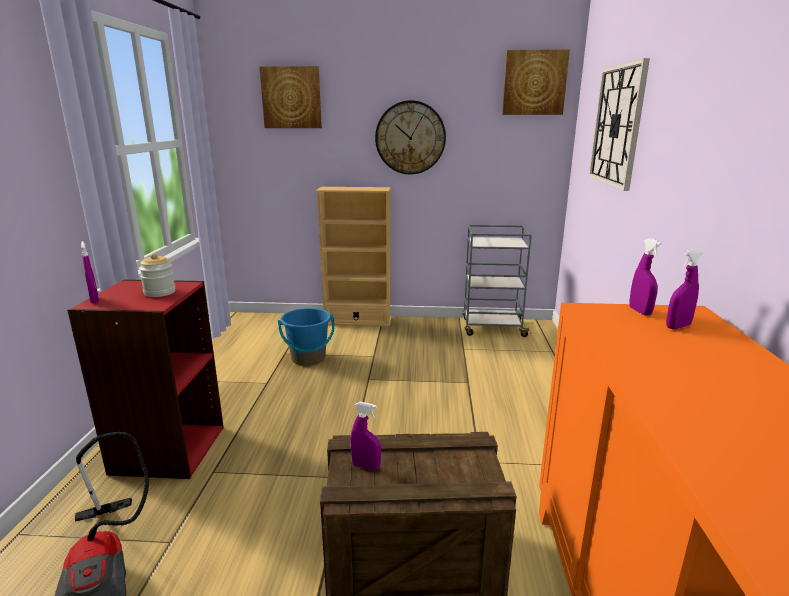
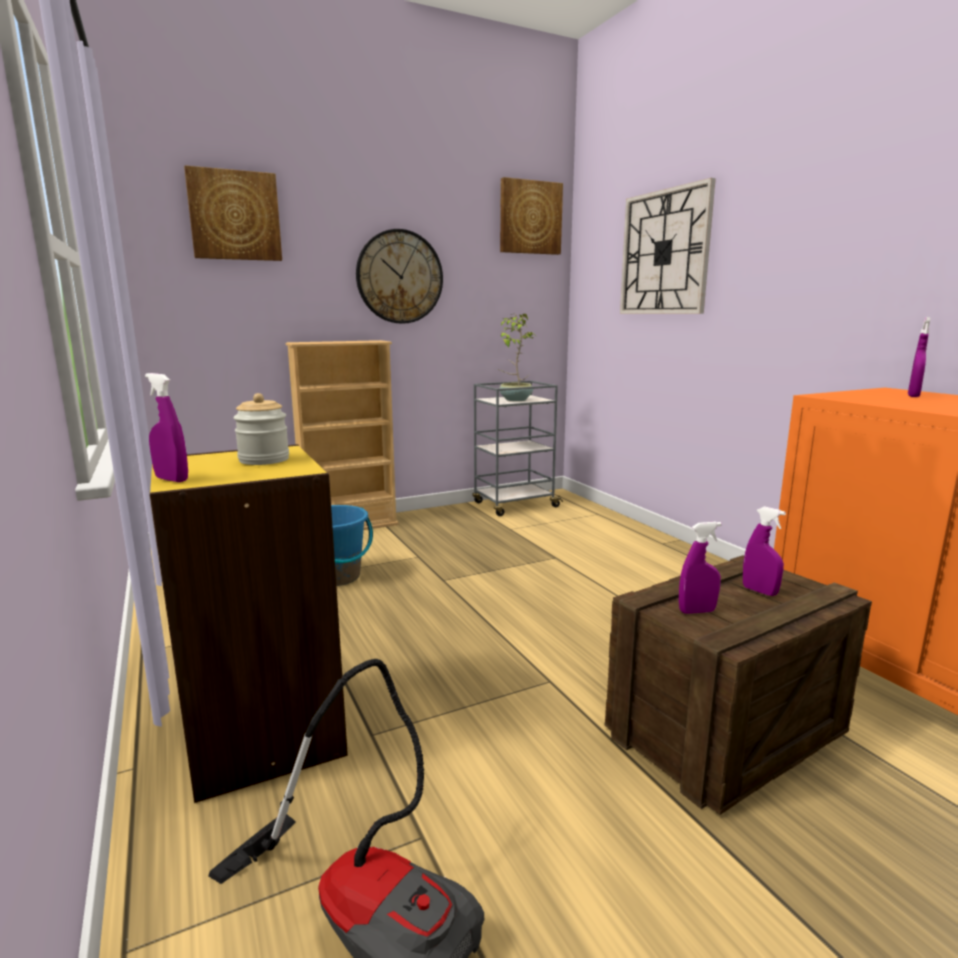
camera: 30 degrees left, 5 degrees down
red bookcase [67,279,224,479] -> yellow bookcase [150,444,348,803]
purple spray bottle [629,238,662,316] -> purple spray bottle moved to [743,506,786,596]
none -> potted plant [498,314,536,401]

